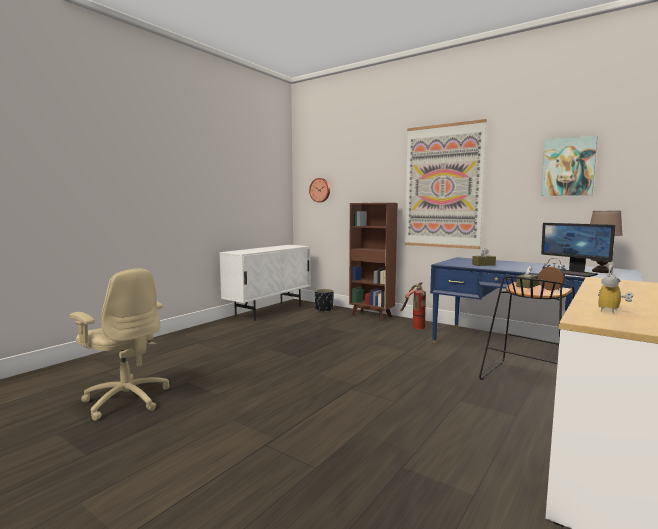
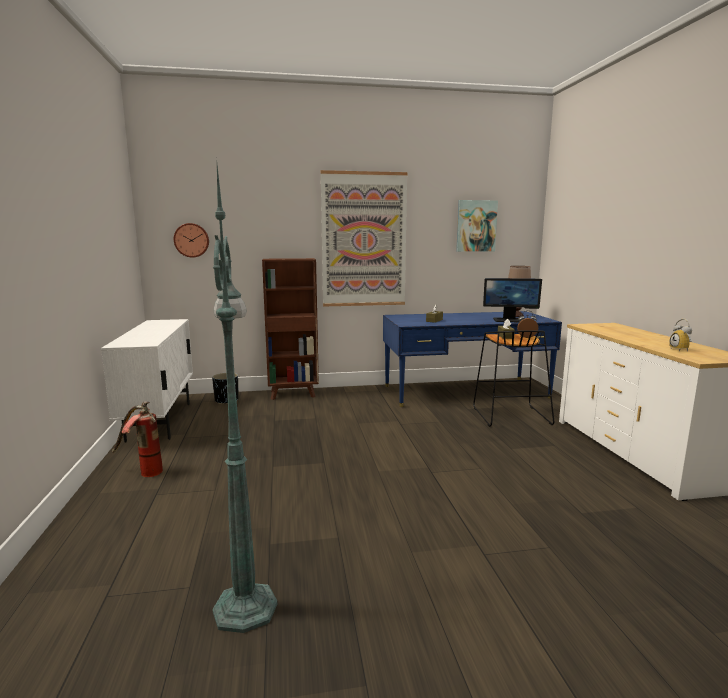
camera: 45 degrees left, 5 degrees up
beige office chair [70,269,169,421] -> green floor lamp [212,165,277,633]
fire extinguisher [400,282,426,329] -> fire extinguisher moved to [112,401,163,477]

